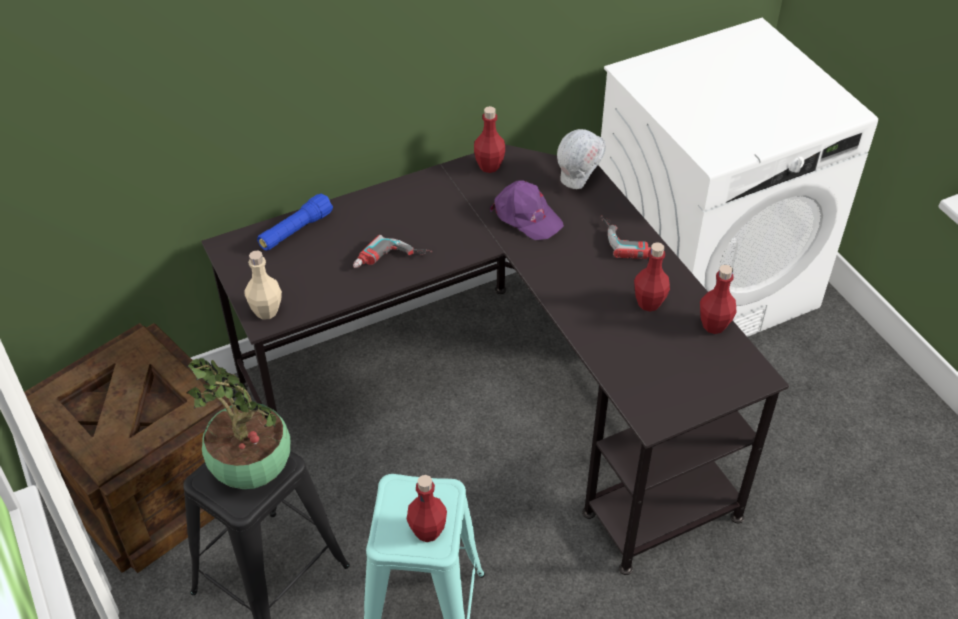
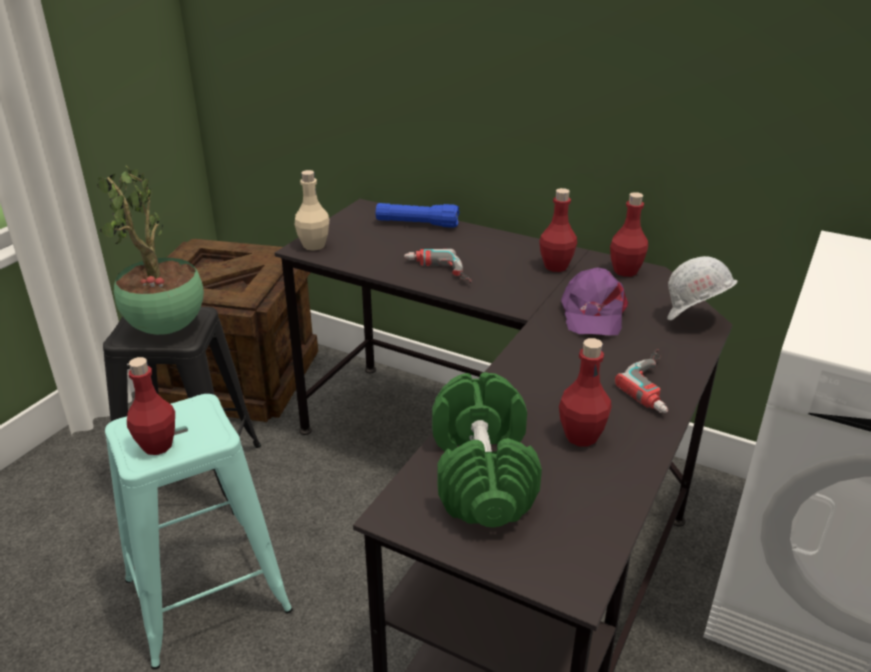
camera: 55 degrees right, 15 degrees down
red bottle [700,265,736,334] -> red bottle moved to [539,188,577,272]
none -> green dumbbell [432,372,542,528]

